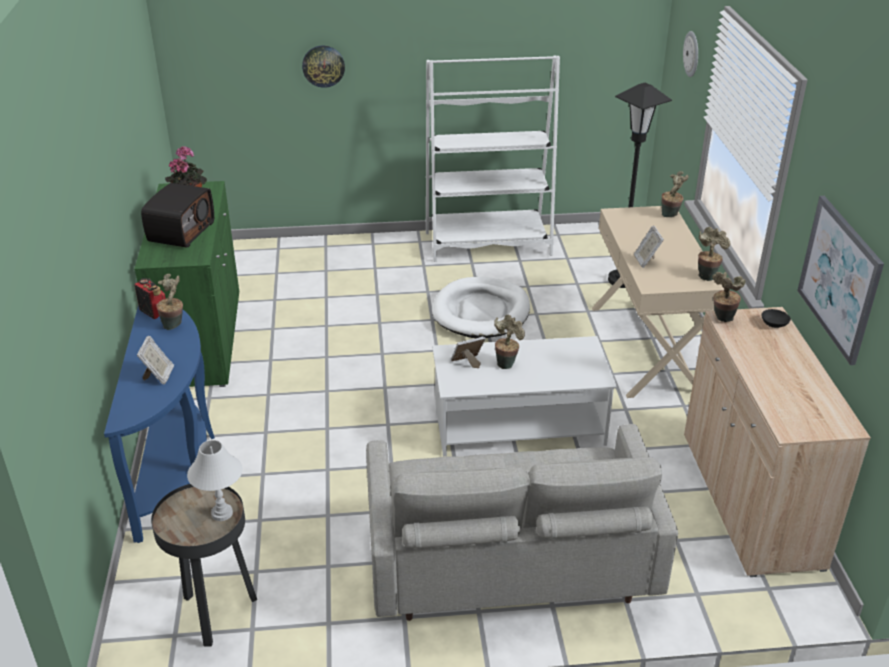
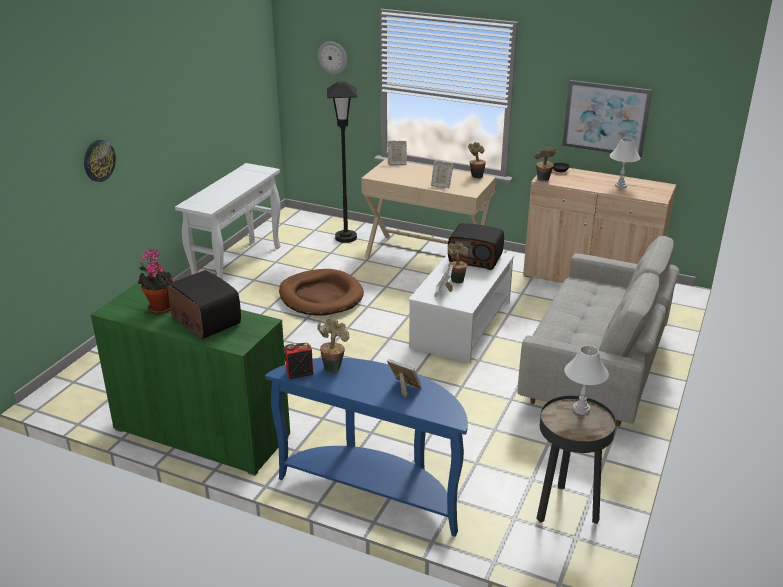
camera: 60 degrees left, 5 degrees down
white bookcase [426,55,560,262] -> white console table [175,163,280,280]
white dog bed [432,277,530,338] -> brown dog bed [279,269,364,316]
potted plant [662,171,689,217] -> picture frame [387,141,407,165]
none -> radio [448,223,504,270]
none -> white table lamp [610,138,640,189]

